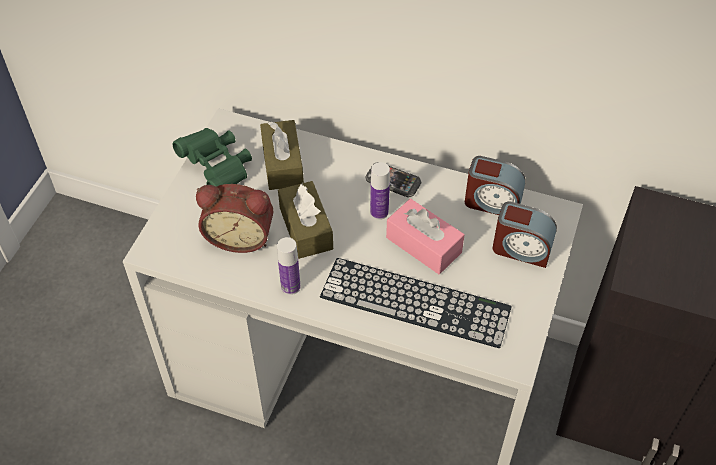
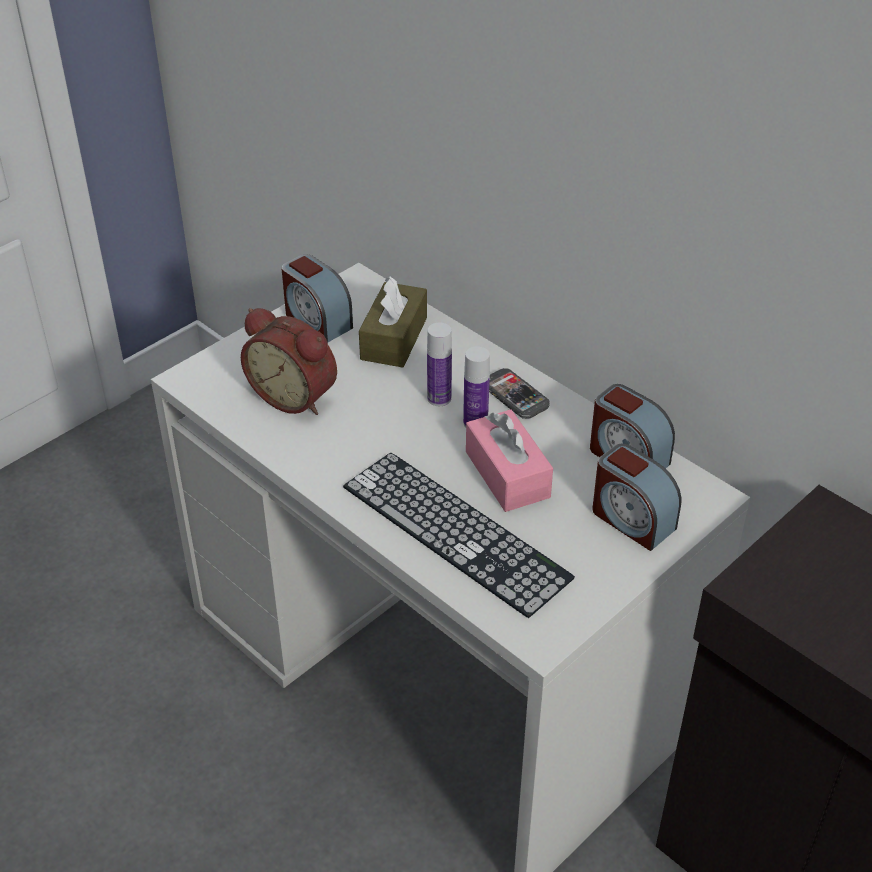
camera: 25 degrees right, 10 degrees down
green binoculars [173,128,252,186] -> alarm clock [282,254,353,343]
bottle [277,237,301,295] -> bottle moved to [427,322,452,406]
brown tissue box [278,181,333,259] -> none

